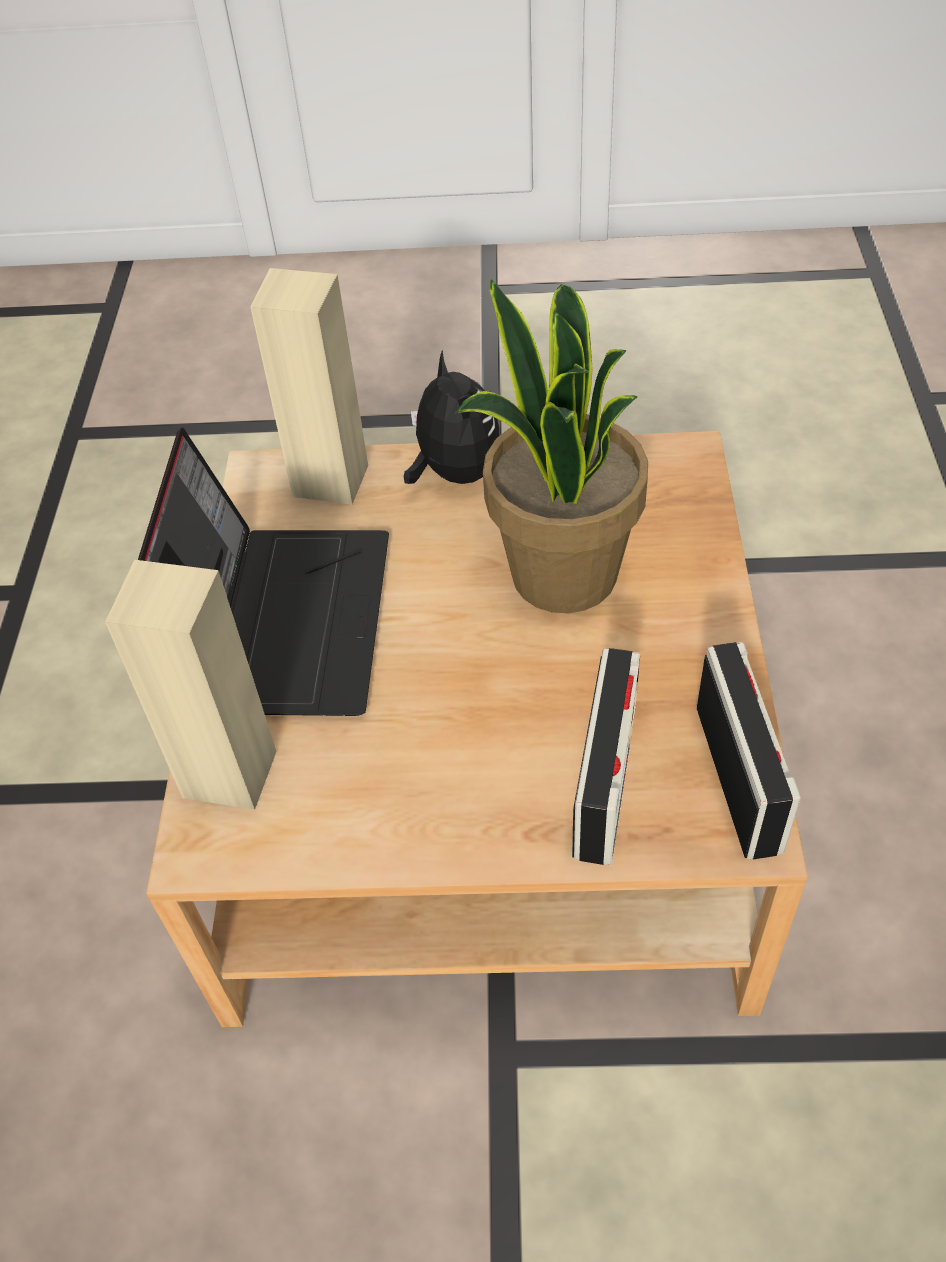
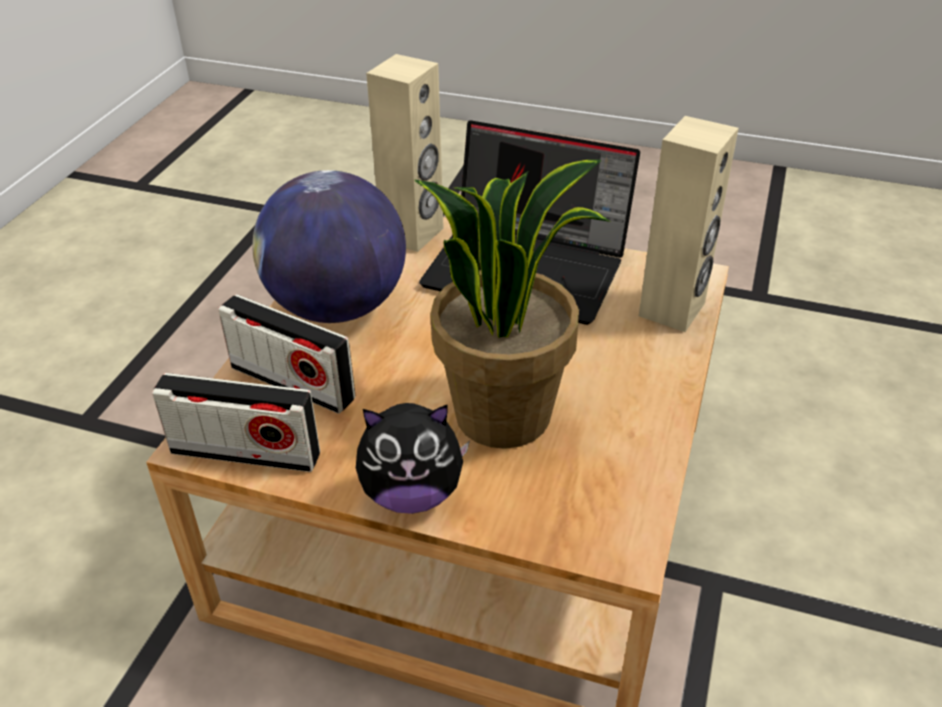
camera: 105 degrees right, 10 degrees down
plush toy [404,350,501,484] -> plush toy moved to [356,403,470,514]
none -> globe [252,170,406,323]

